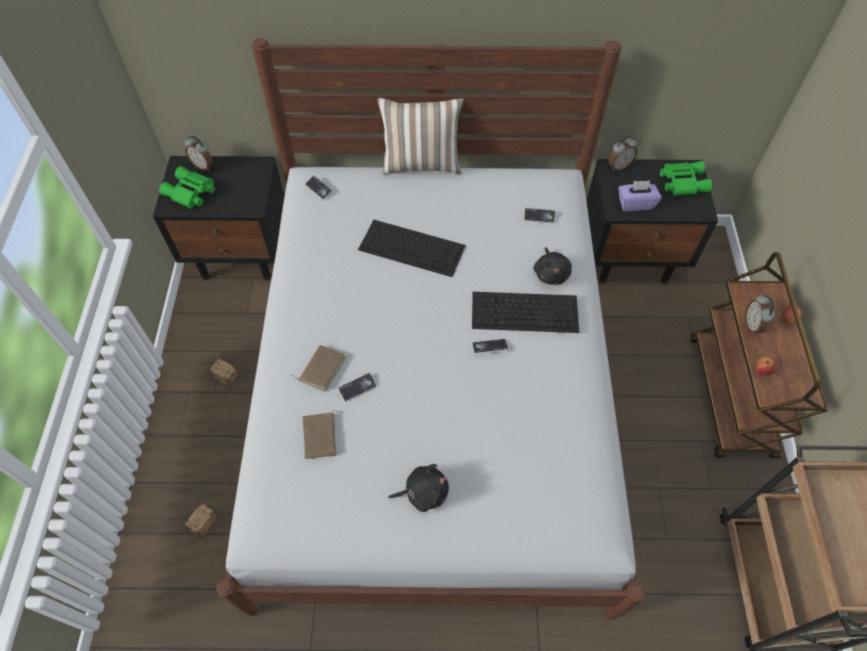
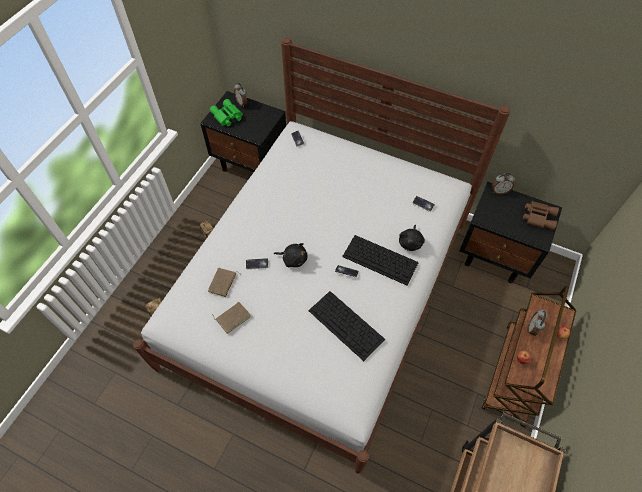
camera: 25 degrees right, 0 degrees up
brown book [292,345,346,392] -> brown book moved to [212,302,251,334]
keyboard [358,220,466,277] -> keyboard moved to [308,291,385,361]
pillow [378,98,464,175] -> none
black plush toy [388,464,449,512] -> black plush toy moved to [274,243,307,267]
purple tissue box [618,181,662,212] -> none
green binoculars [660,161,712,196] -> brown binoculars [523,201,559,231]

